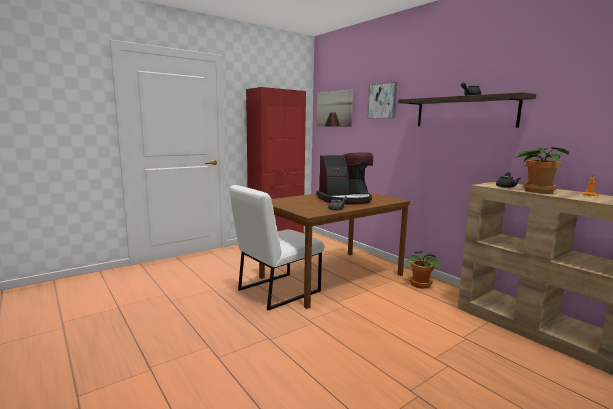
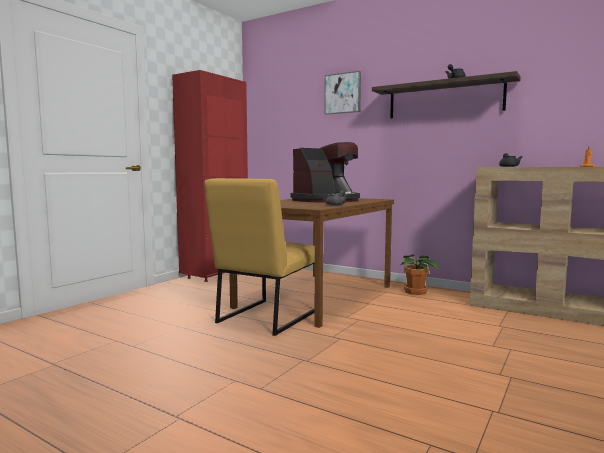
camera: 20 degrees left, 5 degrees down
white chair [229,185,324,310] -> yellow chair [204,178,315,336]
picture [317,90,353,127] -> none
potted plant [515,147,569,194] -> none

